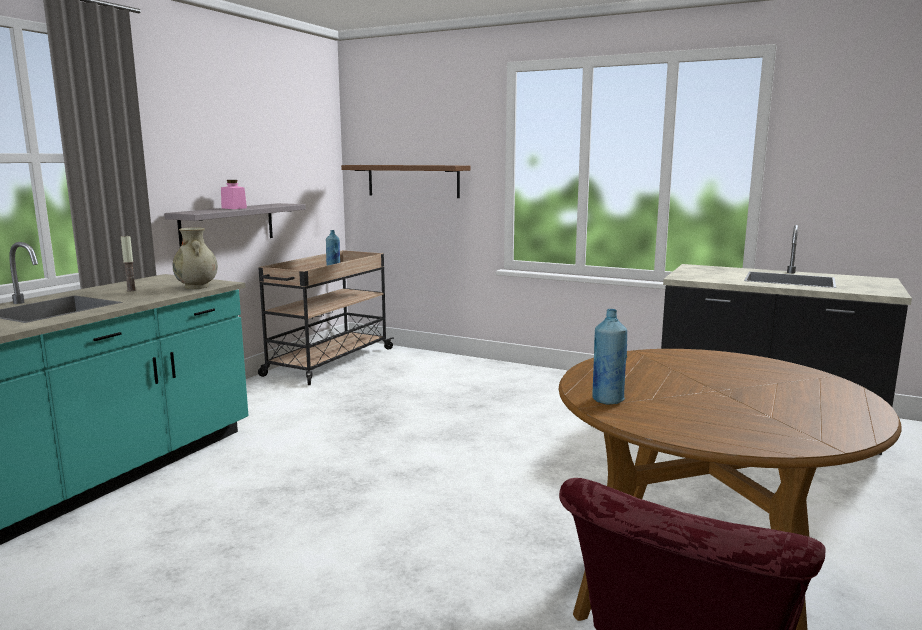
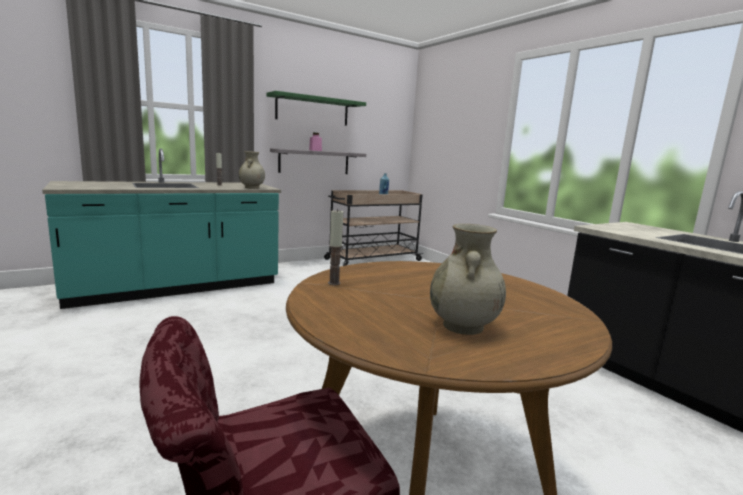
camera: 30 degrees right, 0 degrees up
brown shelf [341,165,471,198] -> none
blue bottle [592,309,627,405] -> candle [328,209,343,285]
none -> green shelf [267,91,366,126]
none -> beige vase [430,224,506,335]

